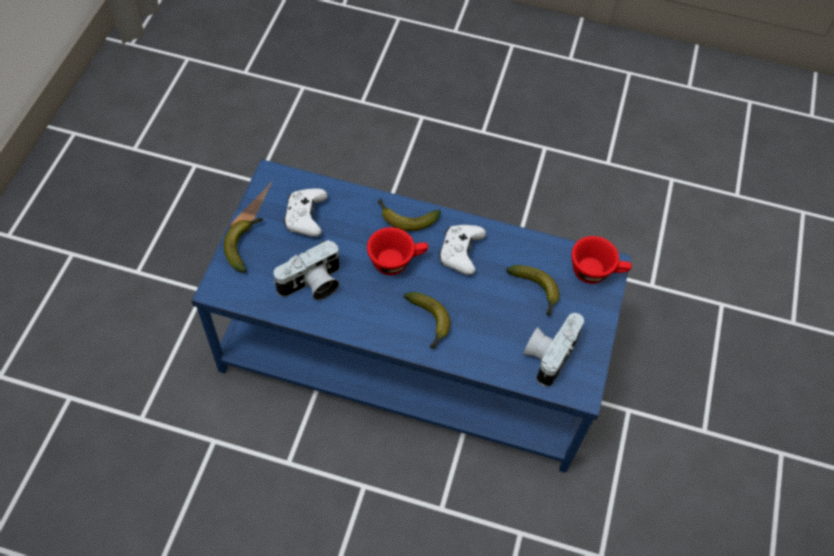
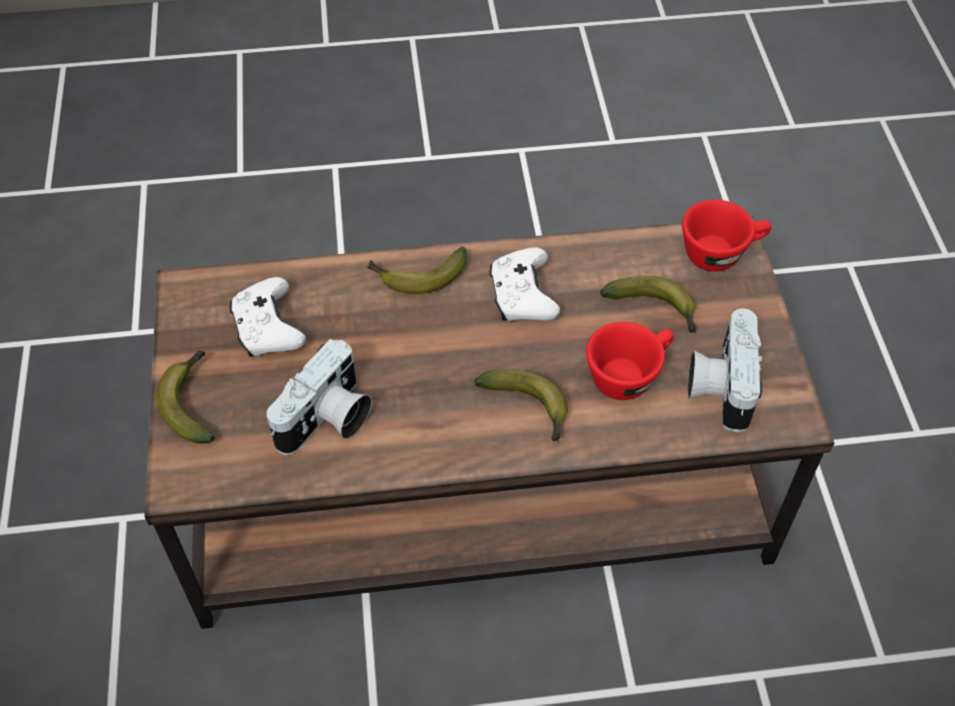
camera: 20 degrees left, 5 degrees down
blue coffee table [192,159,631,473] -> brown coffee table [144,216,834,629]
red cup [367,227,428,275] -> red cup moved to [586,322,674,400]

